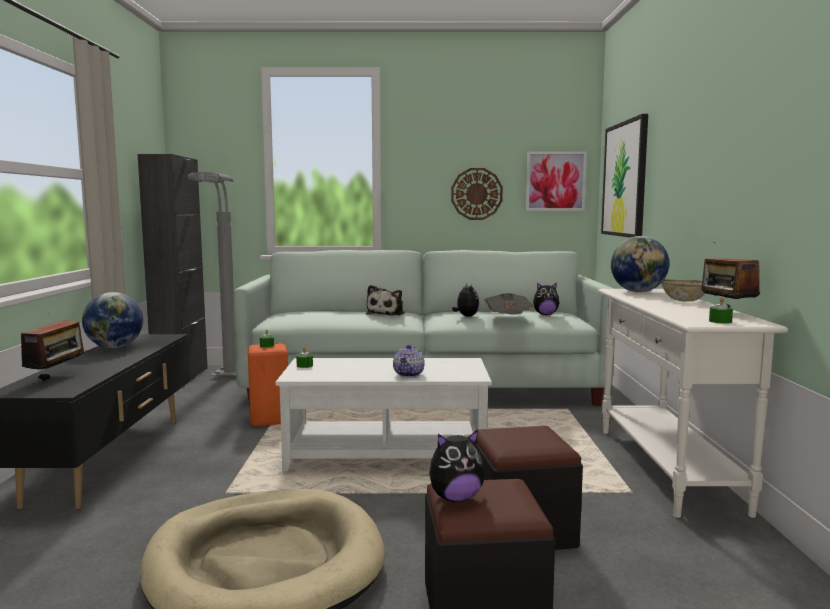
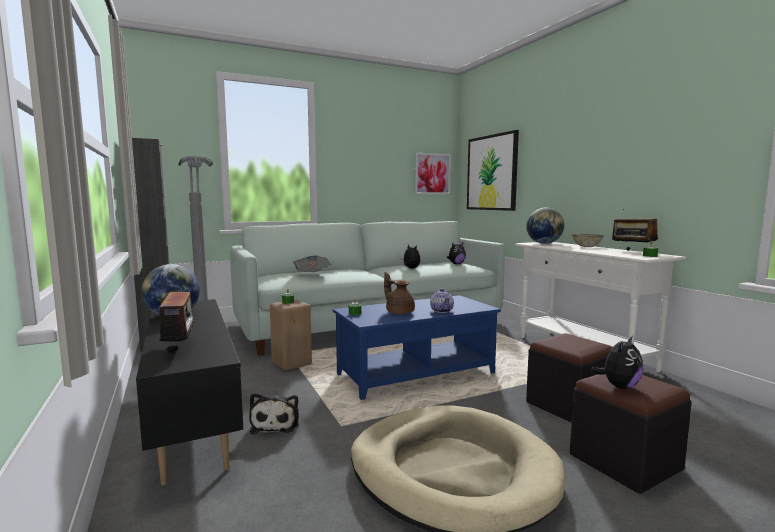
camera: 25 degrees left, 0 degrees up
orange stool [248,343,288,426] -> beige stool [270,300,312,370]
white coffee table [276,358,492,471] -> blue coffee table [333,295,501,400]
plush toy [366,285,405,316] -> plush toy moved to [249,393,299,434]
wall clock [451,168,503,220] -> none
newspaper [484,293,533,315] -> newspaper moved to [293,255,331,272]
none -> brown teapot [384,272,415,314]

